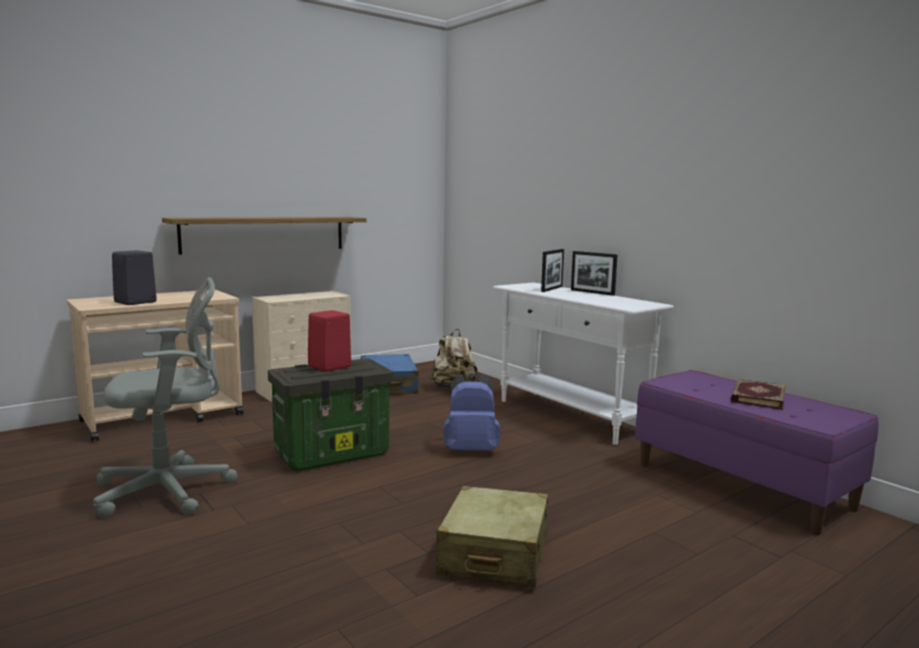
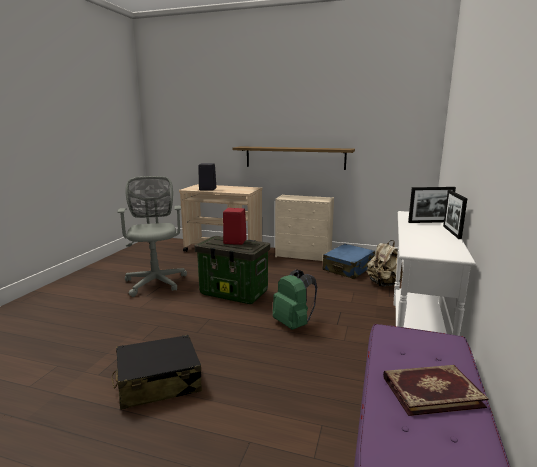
camera: 55 degrees right, 5 degrees up
grey office chair [93,277,238,518] -> grey office chair turned 135 degrees counterclockwise [117,176,187,297]
beige suitcase [436,486,548,588] -> black suitcase [111,335,202,410]
blue backpack [443,373,500,451] -> green backpack [273,270,317,330]

